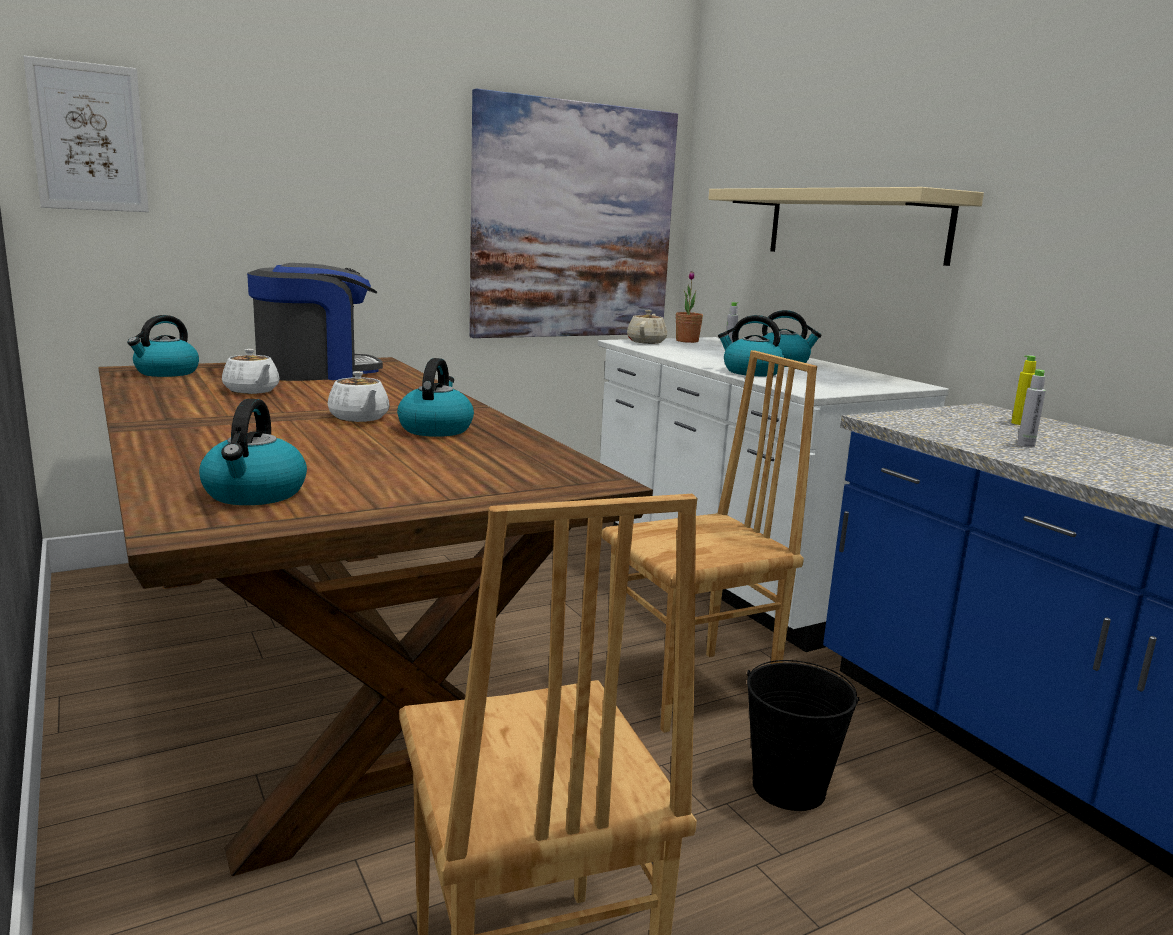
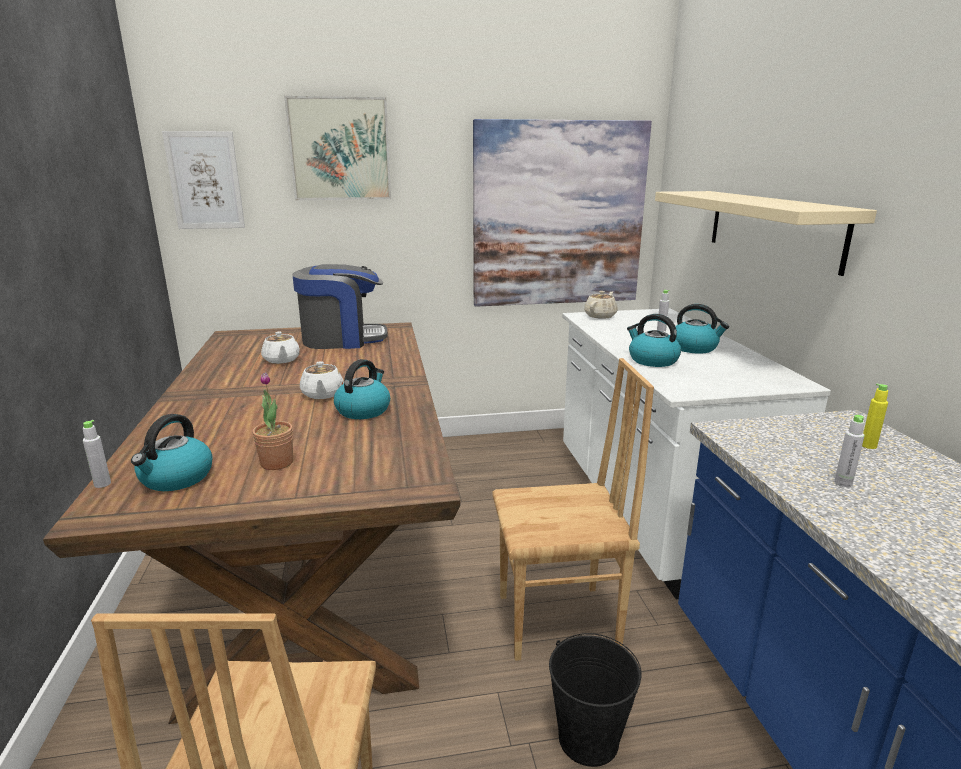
camera: 20 degrees right, 5 degrees up
kettle [127,315,199,377] -> none
potted plant [676,271,703,343] -> potted plant moved to [252,372,293,470]
none -> grey bottle [83,420,111,488]
none -> picture [284,96,391,200]

